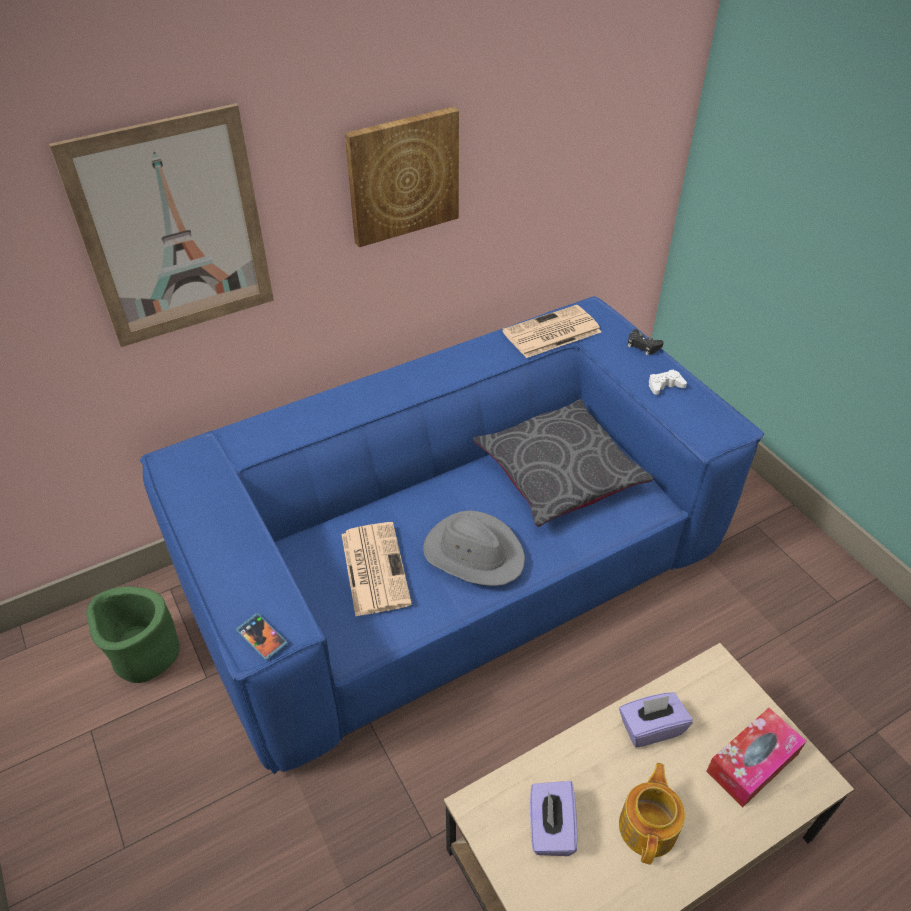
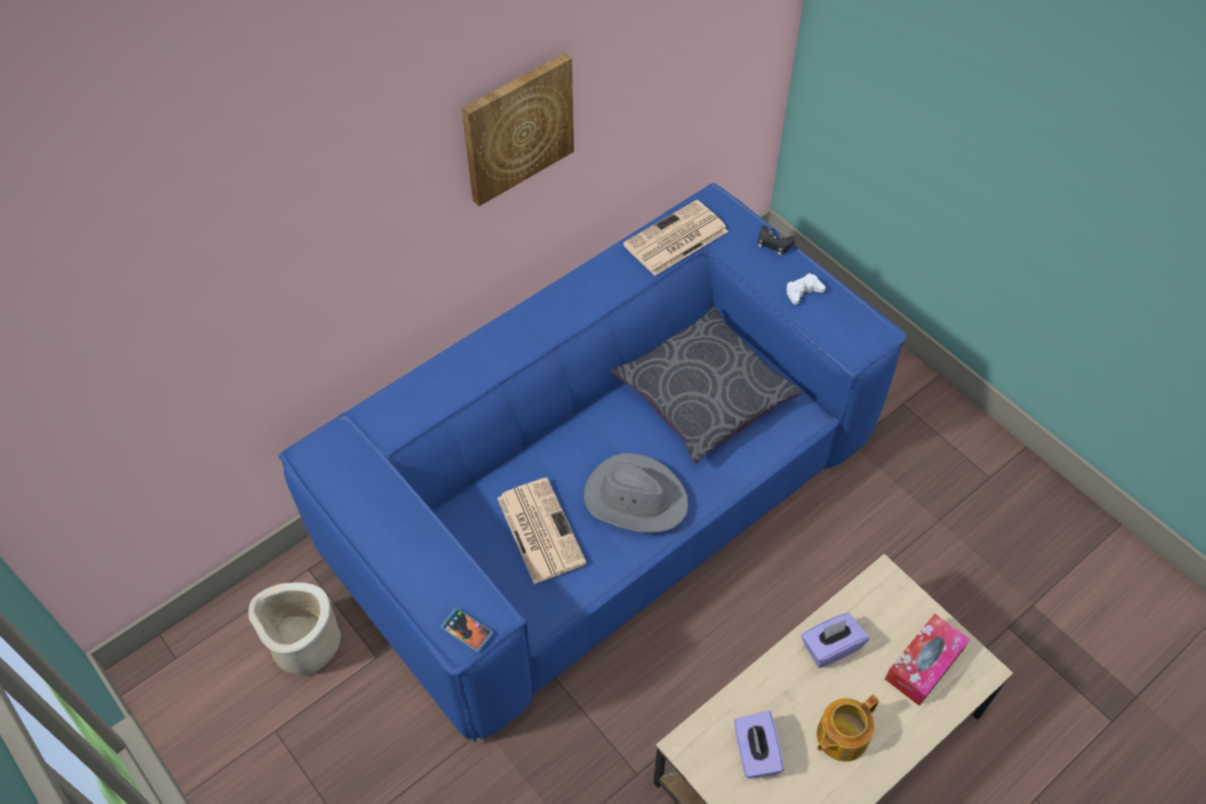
camera: 10 degrees left, 10 degrees up
picture [49,103,274,347] -> none
green planter [86,586,179,683] -> beige planter [248,582,341,676]
teapot [619,763,685,865] -> teapot turned 135 degrees counterclockwise [817,695,879,762]

